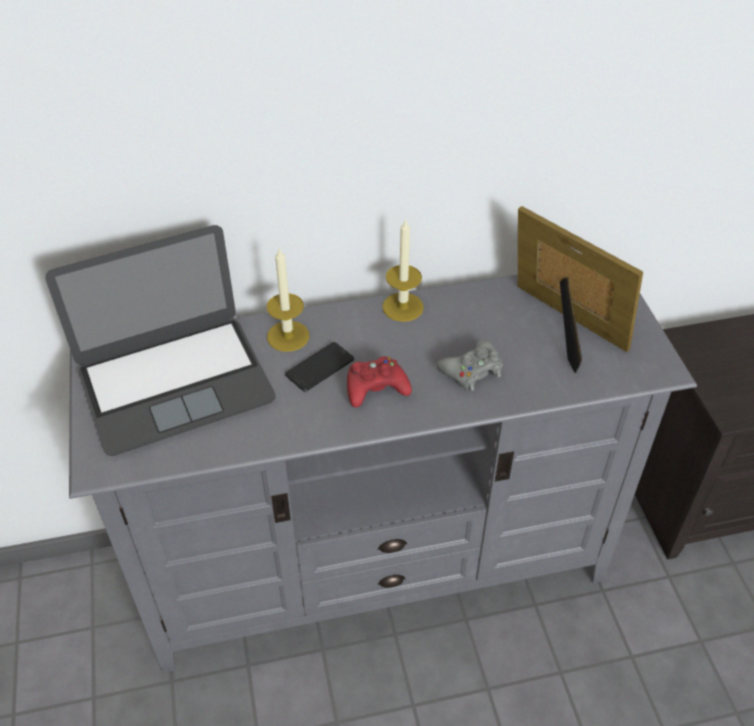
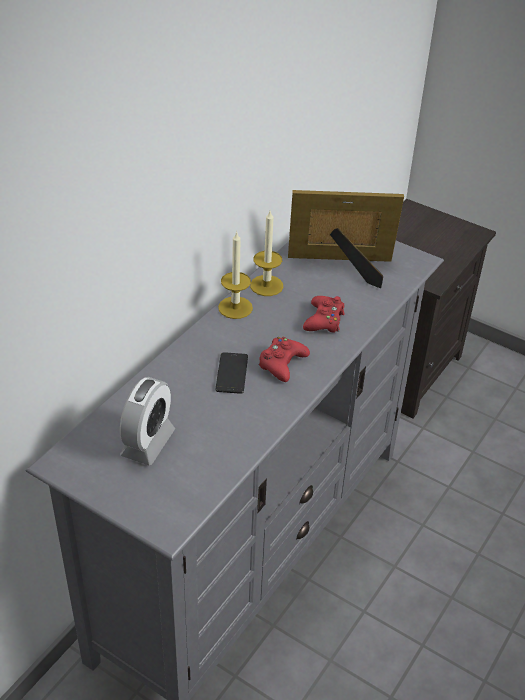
camera: 45 degrees left, 5 degrees down
laptop [45,225,276,456] -> alarm clock [120,377,175,465]
candle [267,247,309,352] -> candle moved to [250,211,283,296]
grey game controller [437,340,503,391] -> red game controller [303,296,345,333]

